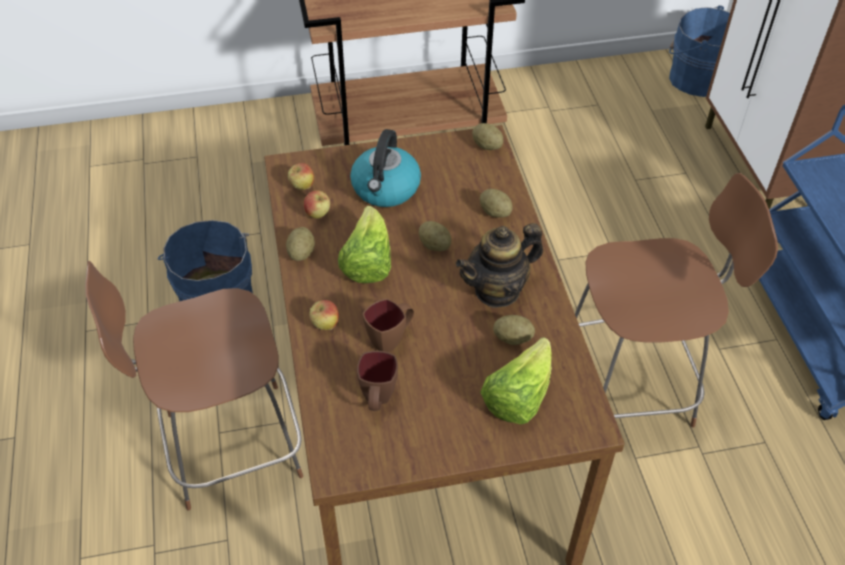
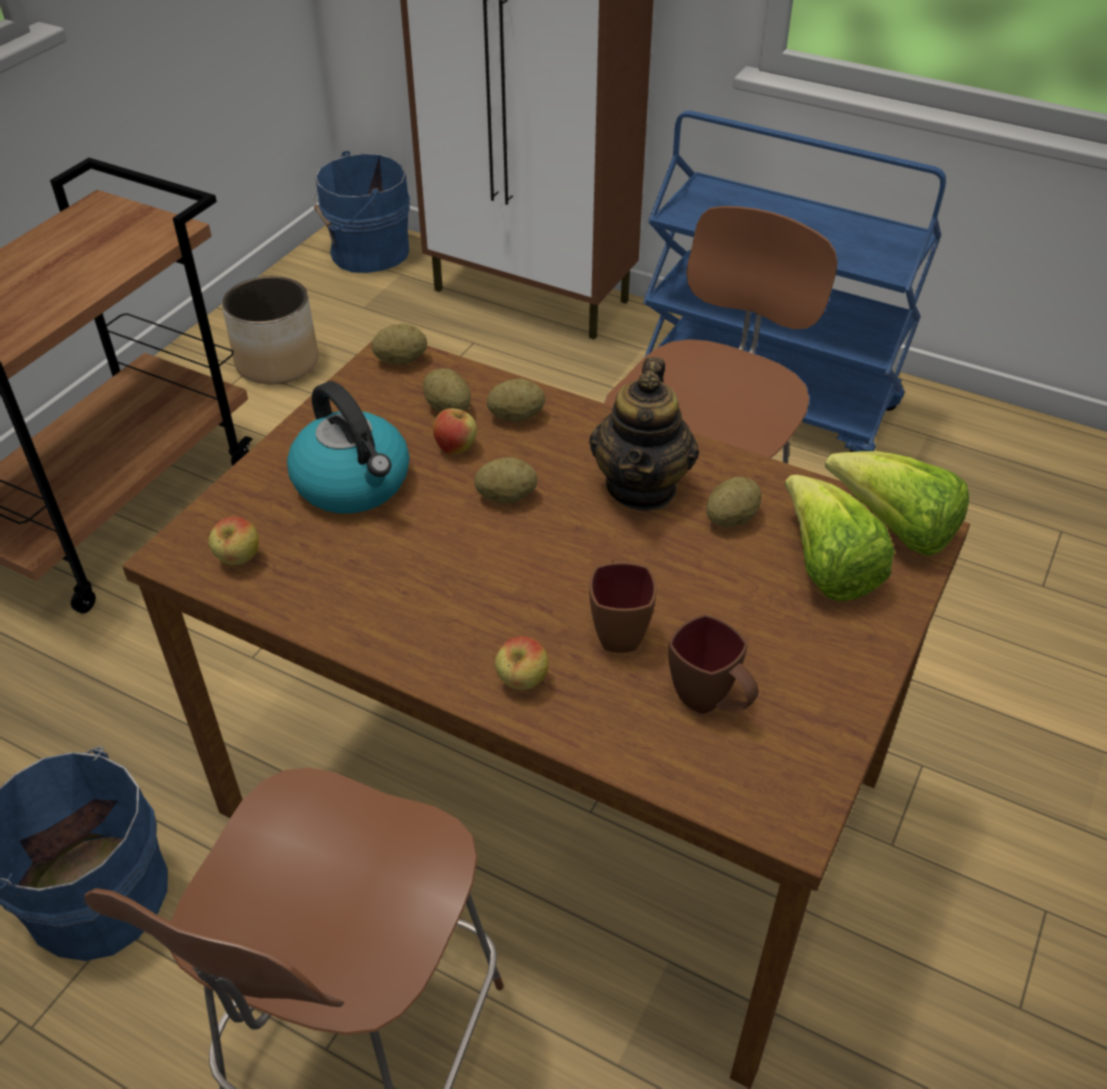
camera: 50 degrees left, 5 degrees down
potato [286,227,315,261] -> potato moved to [423,368,471,412]
apple [304,190,330,219] -> apple moved to [433,407,477,454]
lettuce [338,206,391,283] -> lettuce moved to [825,451,969,556]
none -> planter [222,276,318,384]

